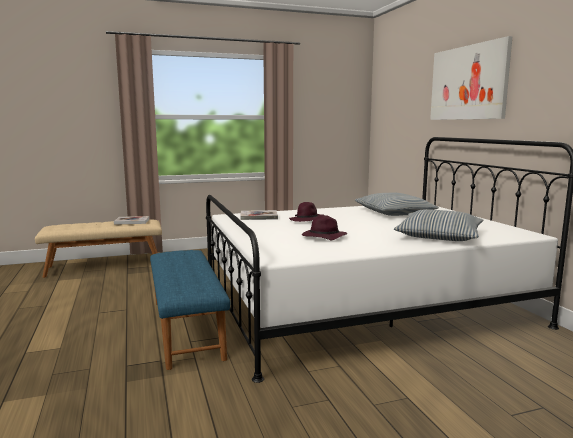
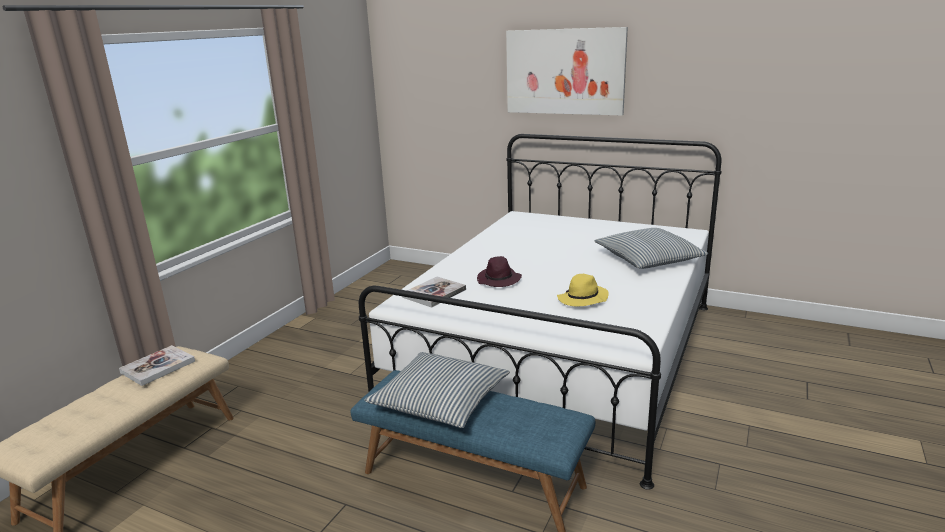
camera: 45 degrees left, 10 degrees up
purple hat [302,215,347,240] -> yellow hat [557,274,609,307]
pillow [355,193,439,216] -> pillow moved to [365,352,510,428]

